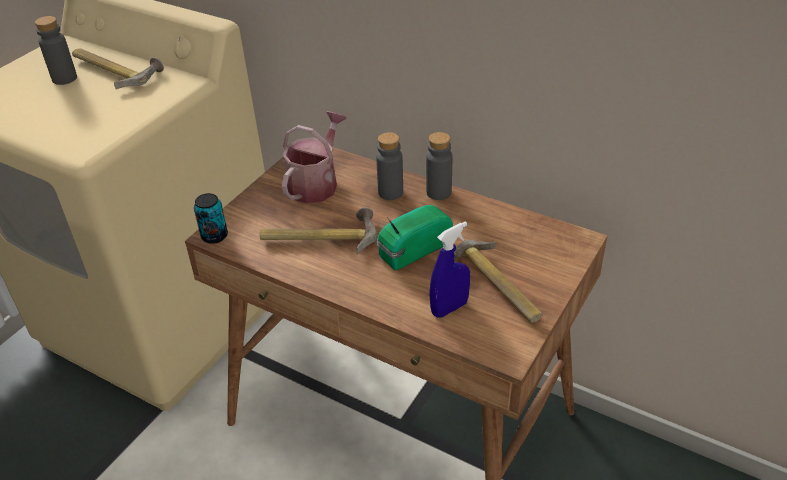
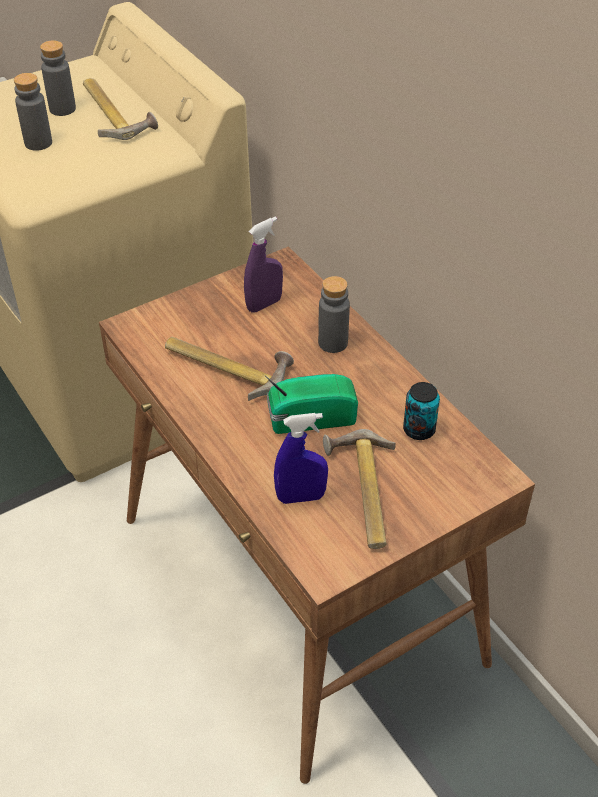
camera: 25 degrees right, 5 degrees up
can [194,193,228,244] -> can moved to [403,382,440,440]
watering can [282,111,346,204] -> purple spray bottle [244,217,283,313]
grey bottle [426,132,452,200] -> grey bottle moved to [14,73,52,151]

